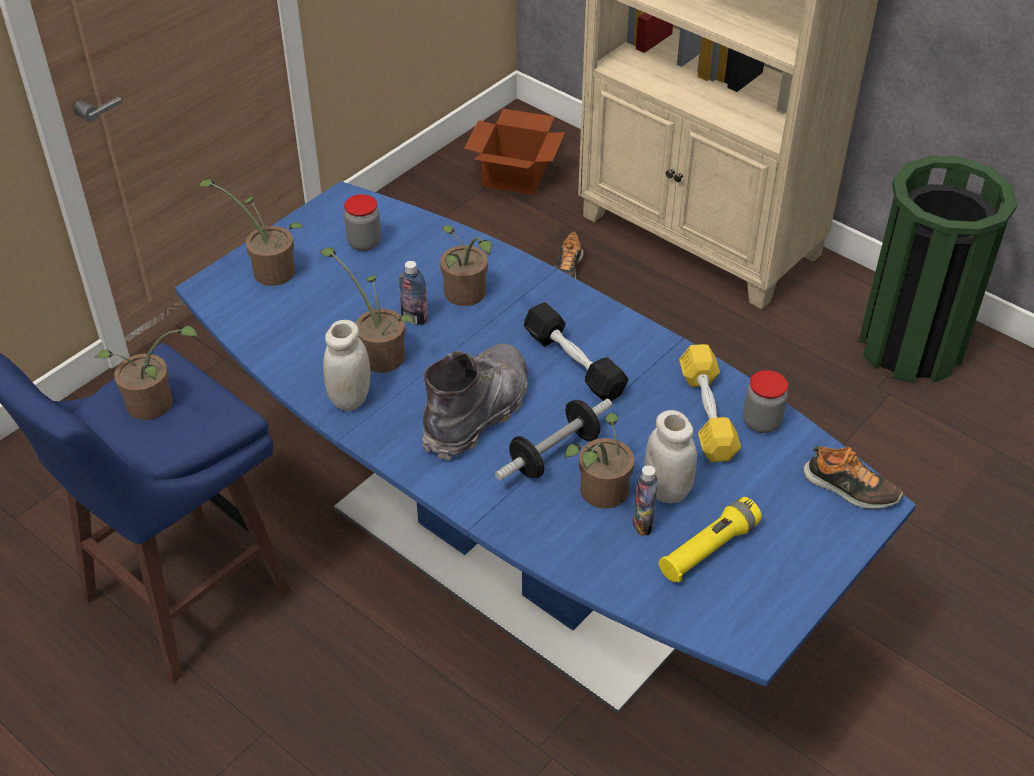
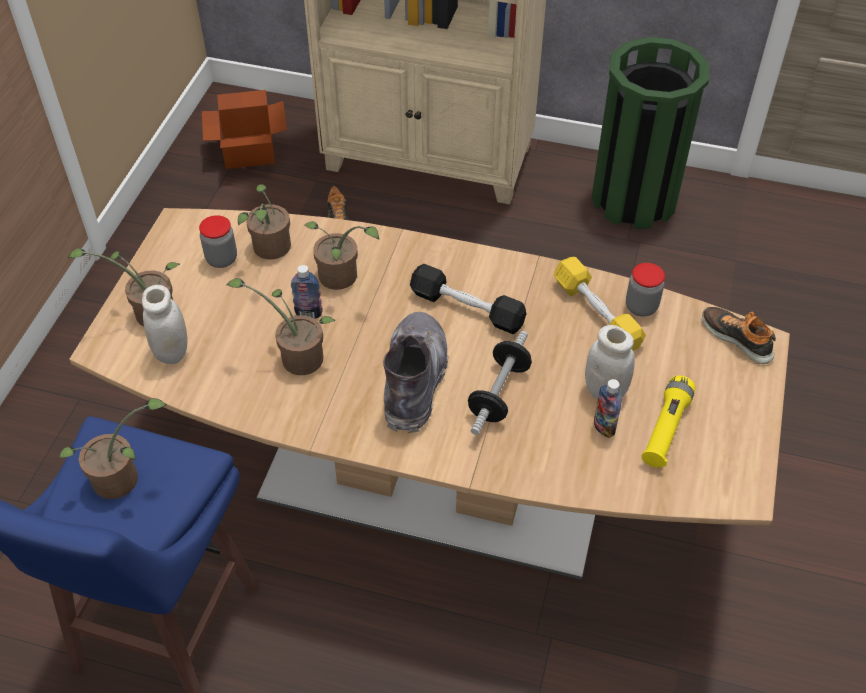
camera: 25 degrees left, 5 degrees up
blue dining table [175,181,916,714] -> brown dining table [69,208,790,580]
white jar [323,320,371,411] -> white jar moved to [142,285,187,364]
potted plant [565,413,634,509] -> potted plant moved to [238,184,291,260]
shoe [803,446,903,509] -> shoe turned 135 degrees counterclockwise [702,307,776,364]

